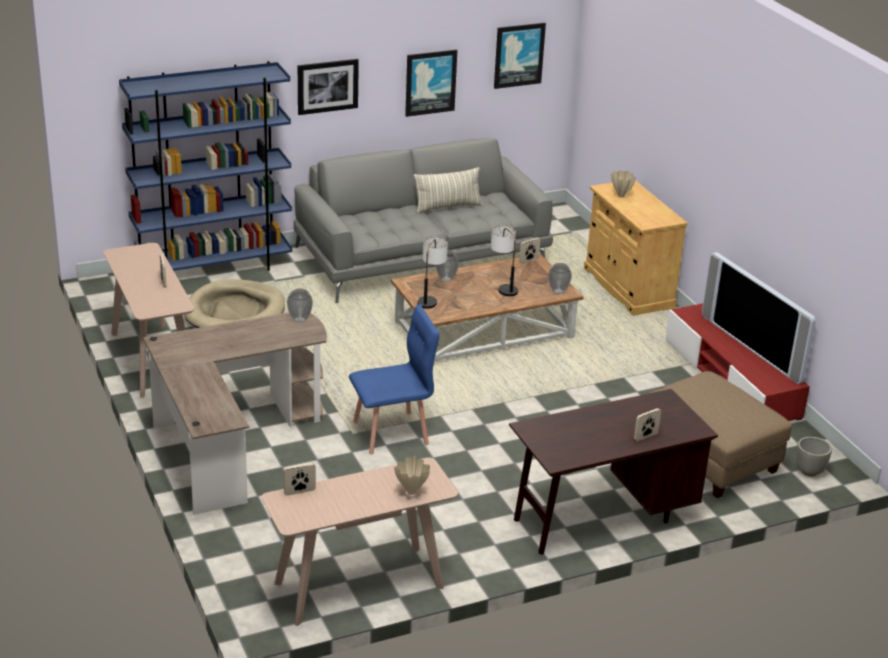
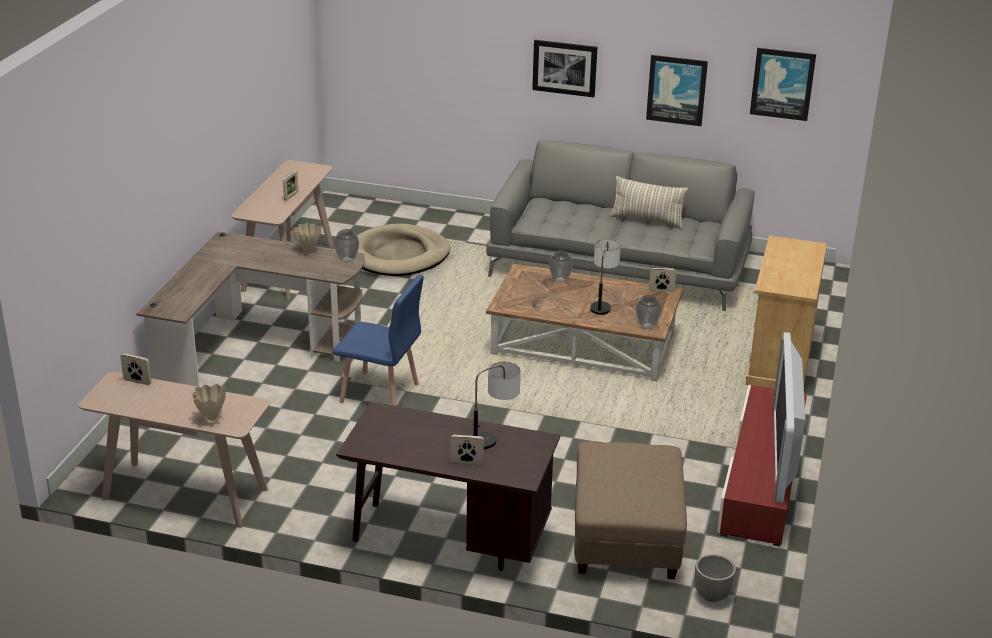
camera: 40 degrees right, 0 degrees up
blue bookcase [119,61,292,271] -> none
table lamp [417,237,448,309] -> table lamp moved to [472,362,521,449]
beige vase [611,170,636,198] -> beige vase moved to [293,222,322,254]

